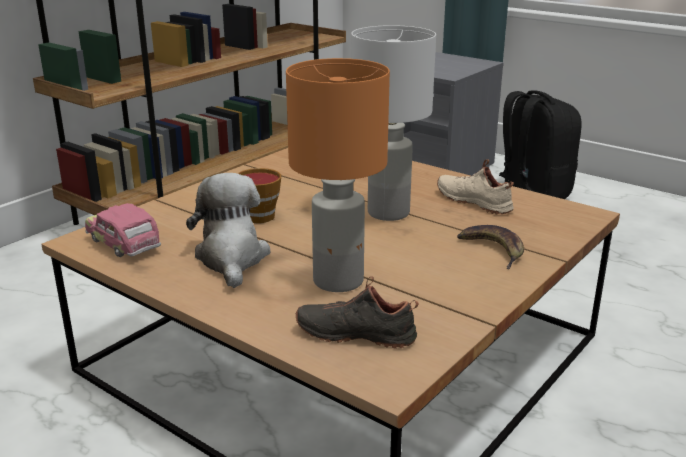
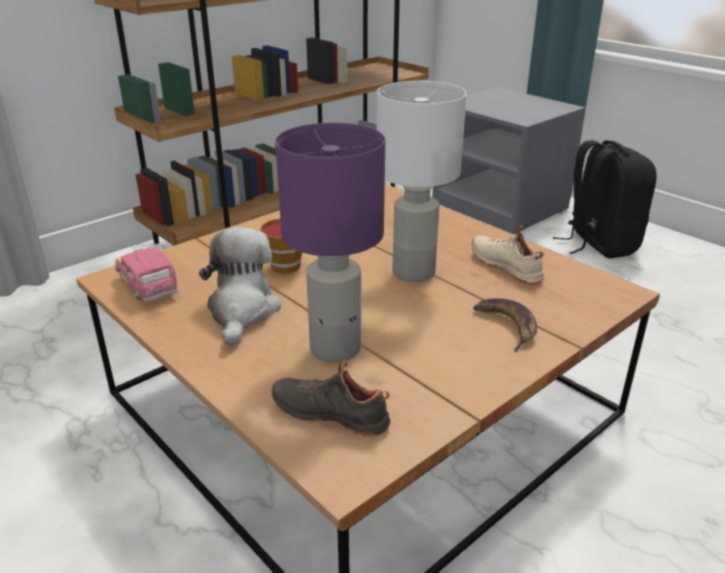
camera: 10 degrees right, 5 degrees up
orange table lamp [286,58,390,292] -> purple table lamp [275,123,385,362]

